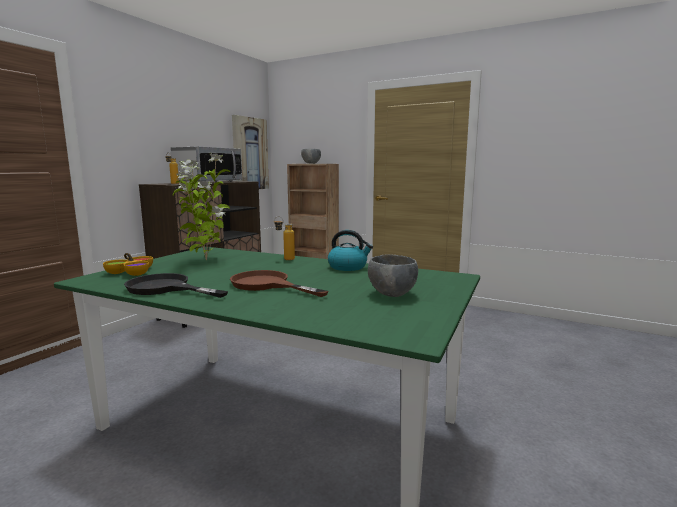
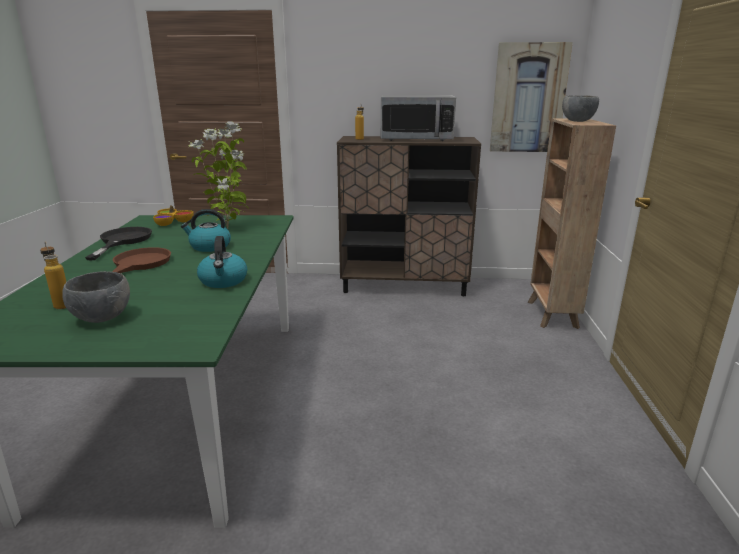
camera: 65 degrees right, 10 degrees up
bottle [274,216,295,260] -> bottle moved to [40,241,66,309]
none -> kettle [181,209,231,252]

